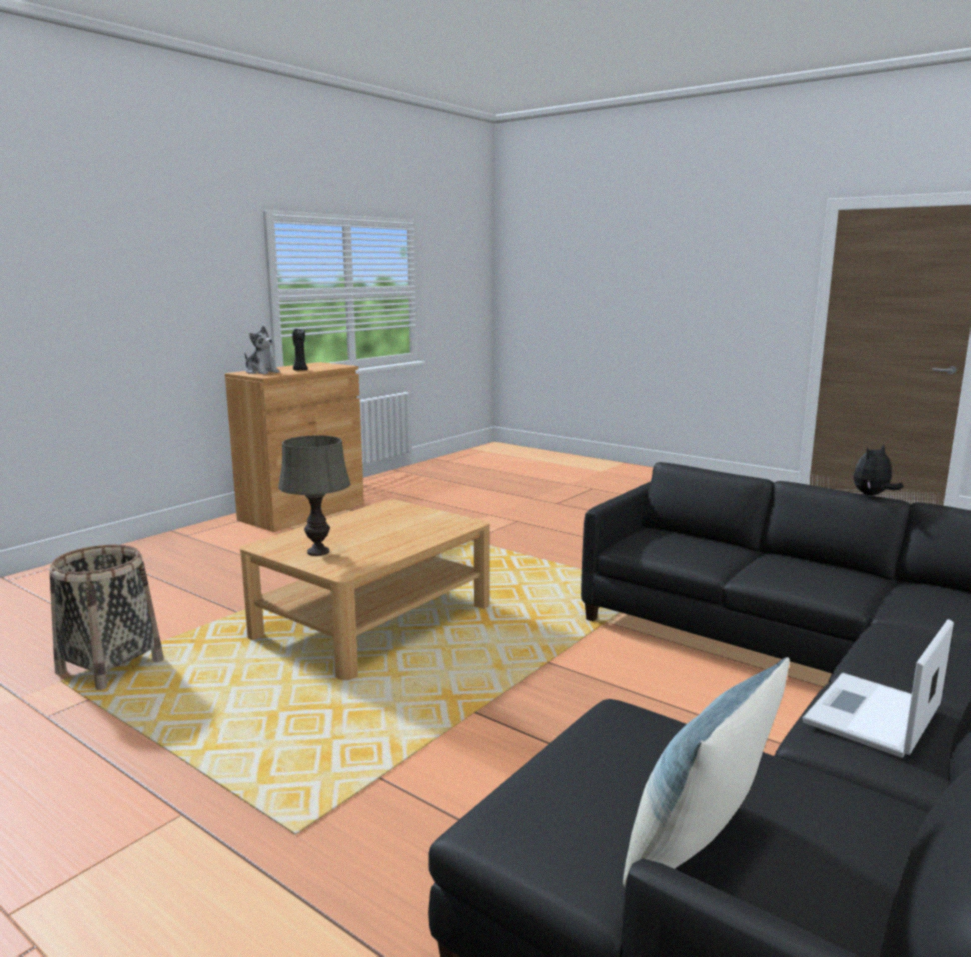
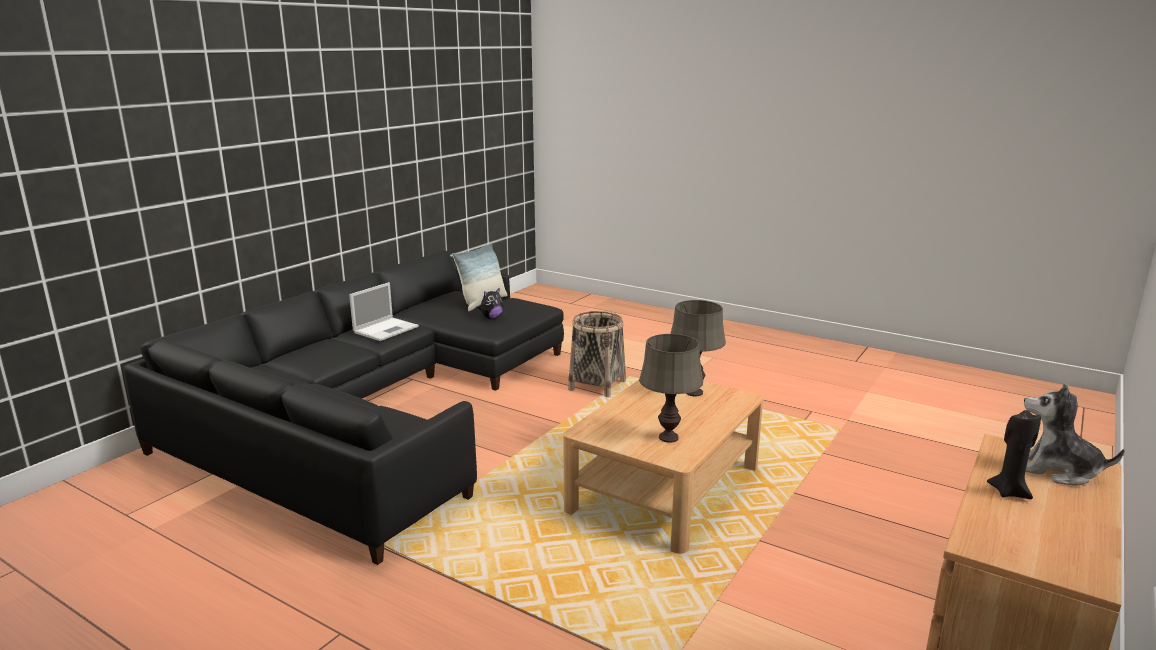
camera: 175 degrees right, 5 degrees up
basket [49,544,164,690] -> basket moved to [568,311,626,397]
plush toy [854,444,903,495] -> plush toy moved to [478,288,504,319]
none -> grey table lamp [639,334,703,443]

